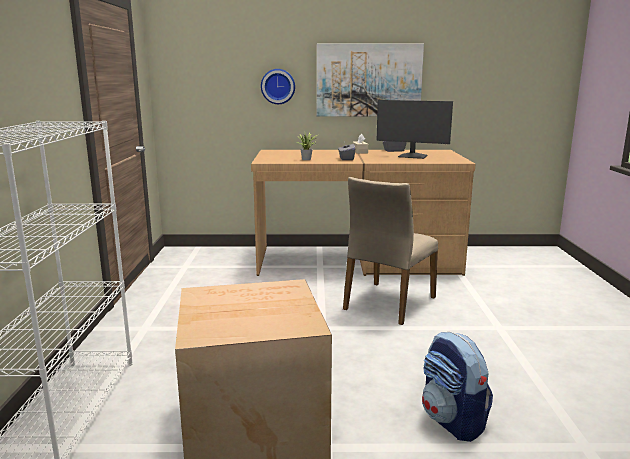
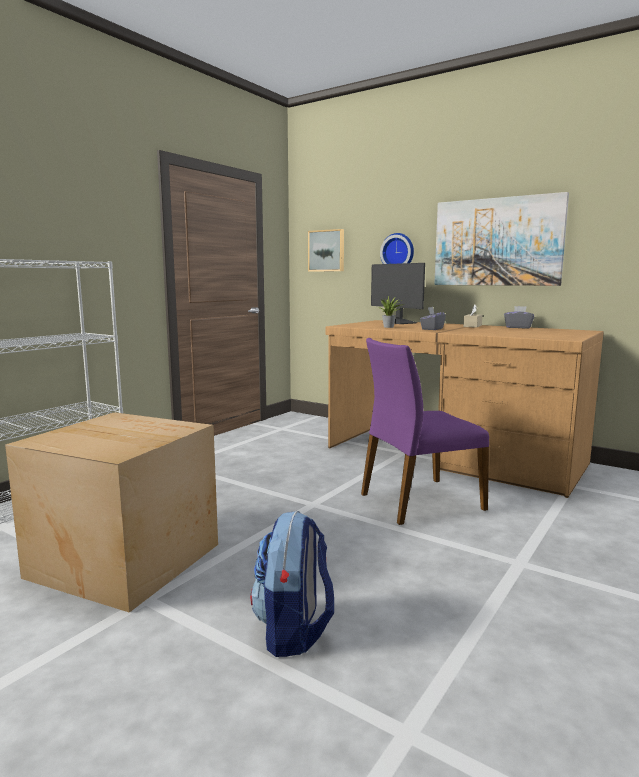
camera: 35 degrees right, 5 degrees down
beige chair [343,177,438,325] -> purple chair [361,338,489,525]
monitor [376,100,453,159] -> monitor moved to [371,263,425,324]
none -> picture [308,229,344,272]

